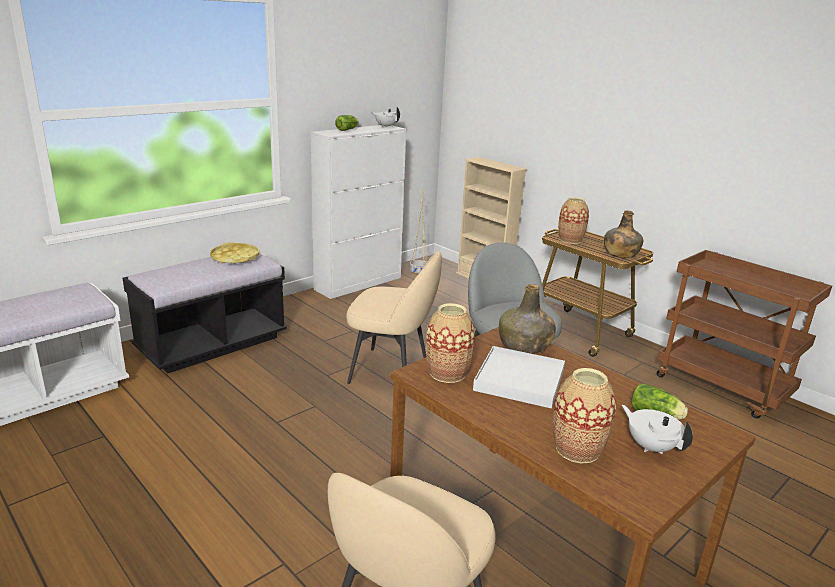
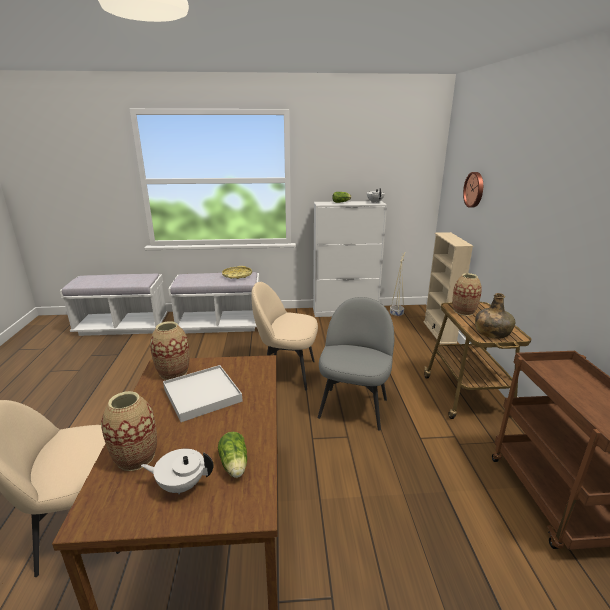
camera: 40 degrees right, 0 degrees up
black bench [123,253,287,374] -> white bench [168,272,259,333]
beige chair [346,251,442,384] -> beige chair turned 135 degrees clockwise [251,282,318,391]
green bottle [499,284,556,354] -> none
white teapot [622,405,693,454] -> white teapot turned 90 degrees counterclockwise [141,448,214,495]
none -> wall clock [463,172,483,208]

